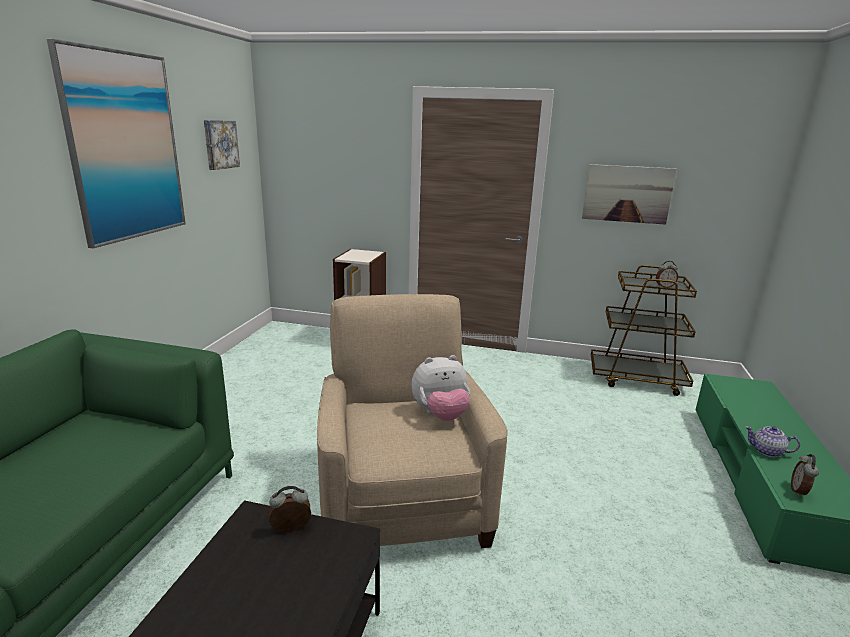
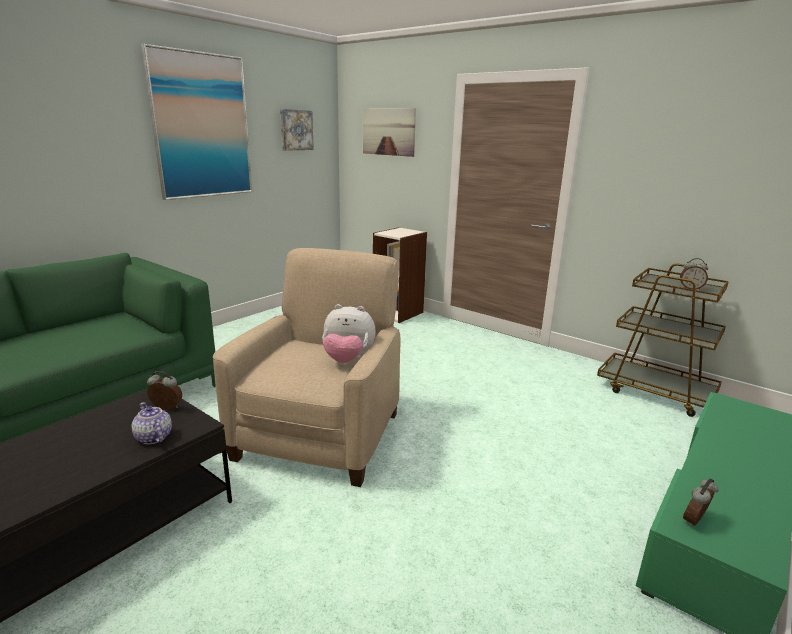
camera: 25 degrees right, 0 degrees up
picture [582,164,677,225] -> picture moved to [363,108,416,157]
teapot [745,426,800,457] -> teapot moved to [132,402,172,444]

